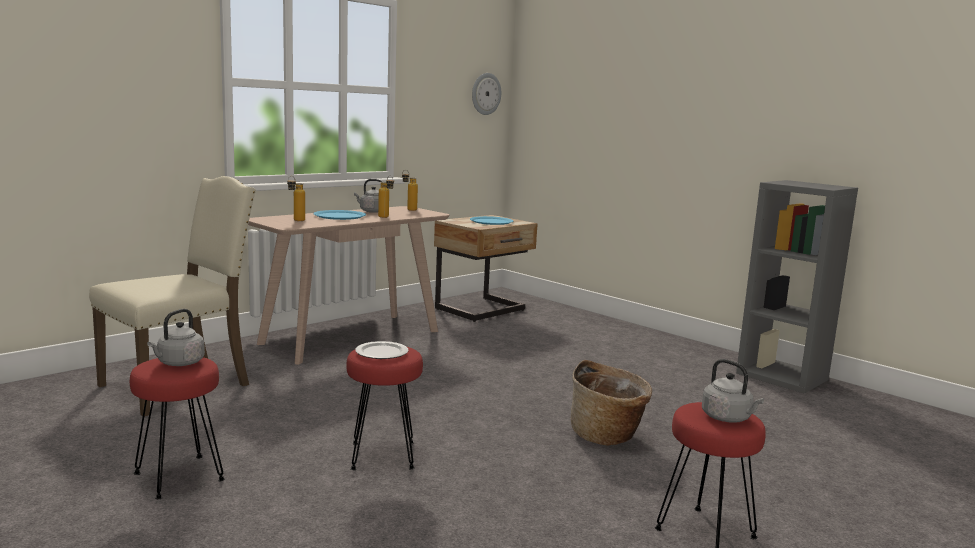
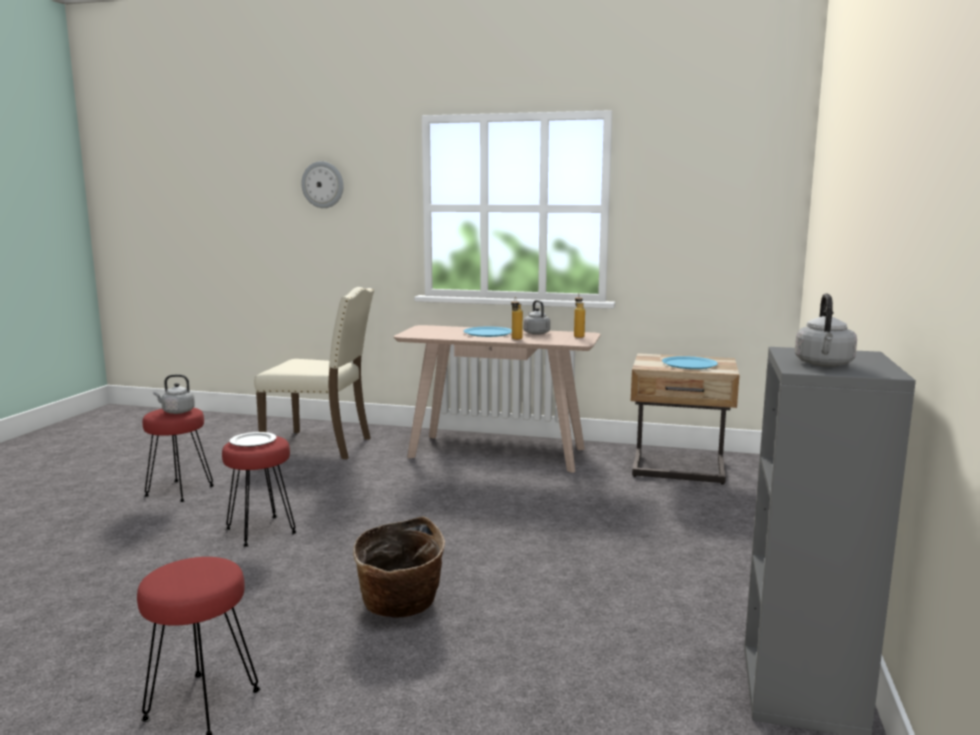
camera: 60 degrees right, 0 degrees up
bottle [287,176,305,221] -> none
wall clock [472,73,501,115] -> wall clock moved to [301,161,344,208]
grey kettle [702,359,764,423] -> grey kettle moved to [795,293,857,367]

